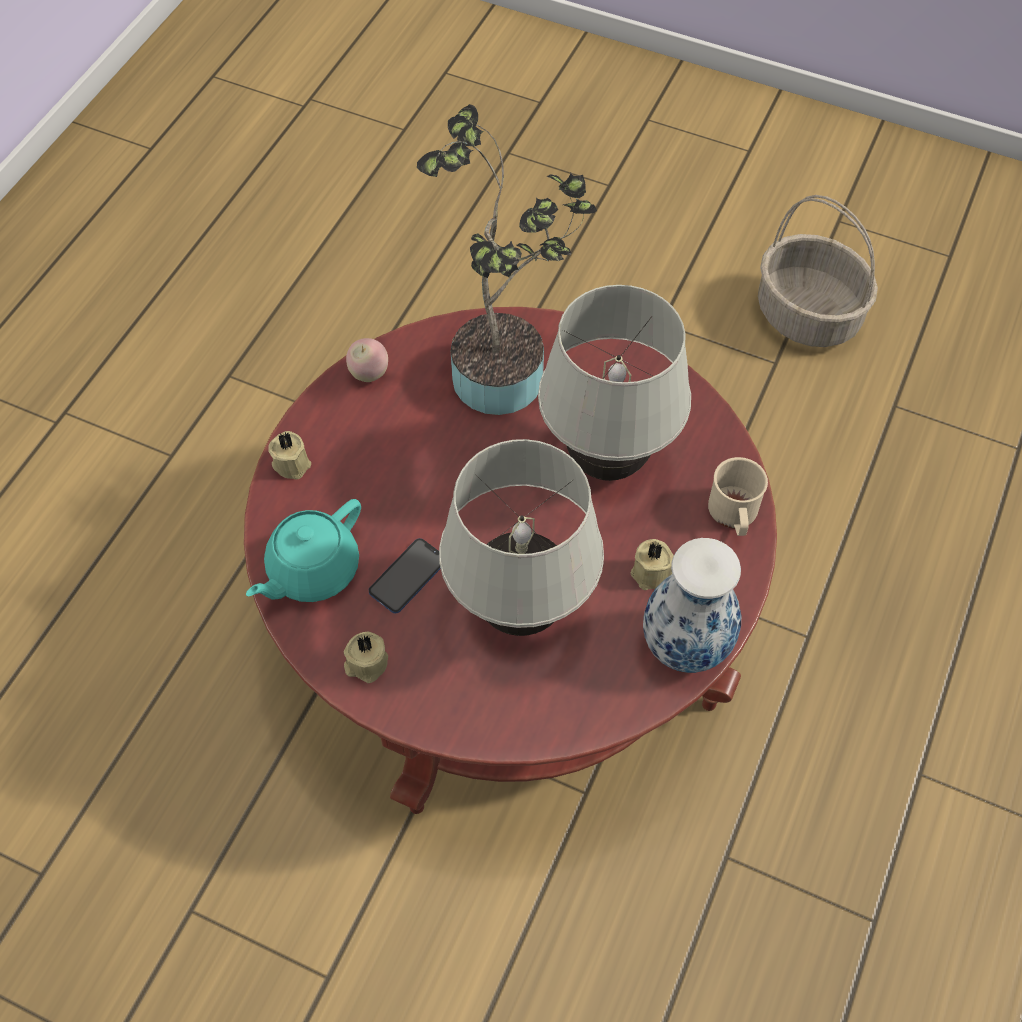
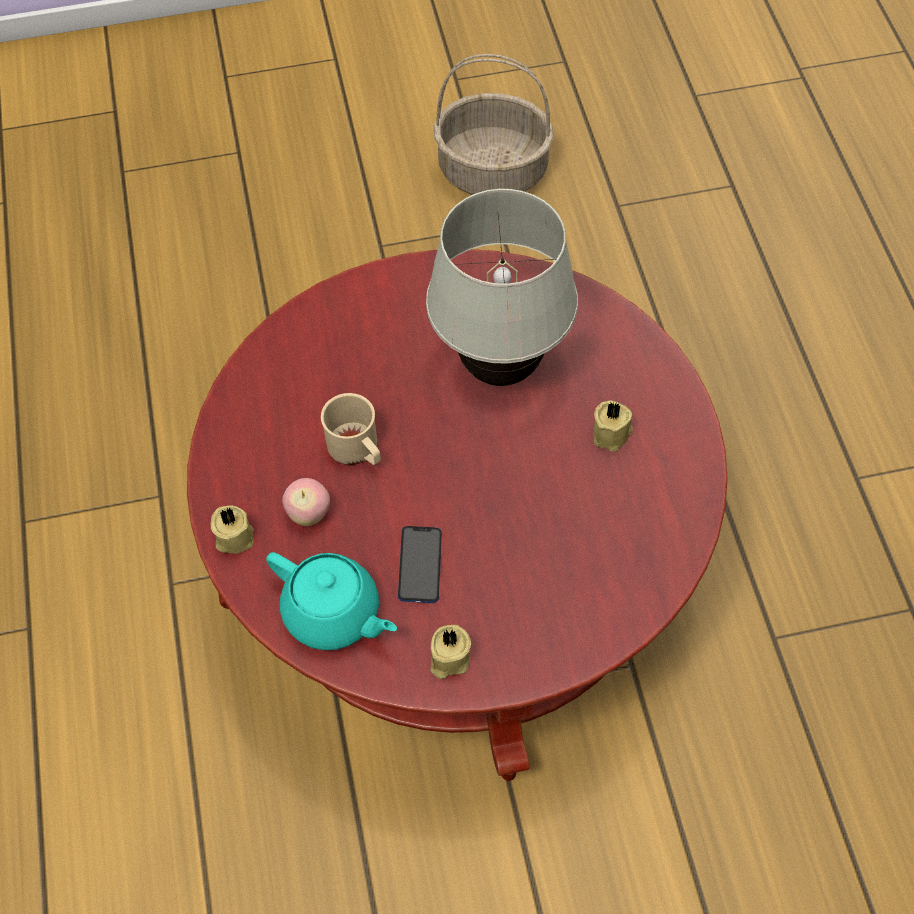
camera: 35 degrees left, 0 degrees up
turquoise teapot [246,499,361,602] -> turquoise teapot turned 60 degrees counterclockwise [266,552,397,650]
apple [346,338,388,382] -> apple moved to [282,478,330,526]
potted plant [417,104,597,415] -> none
white table lamp [439,439,604,636] -> none
vase [643,538,741,673] -> none
beige mug [708,457,768,536] -> beige mug moved to [321,393,381,465]

